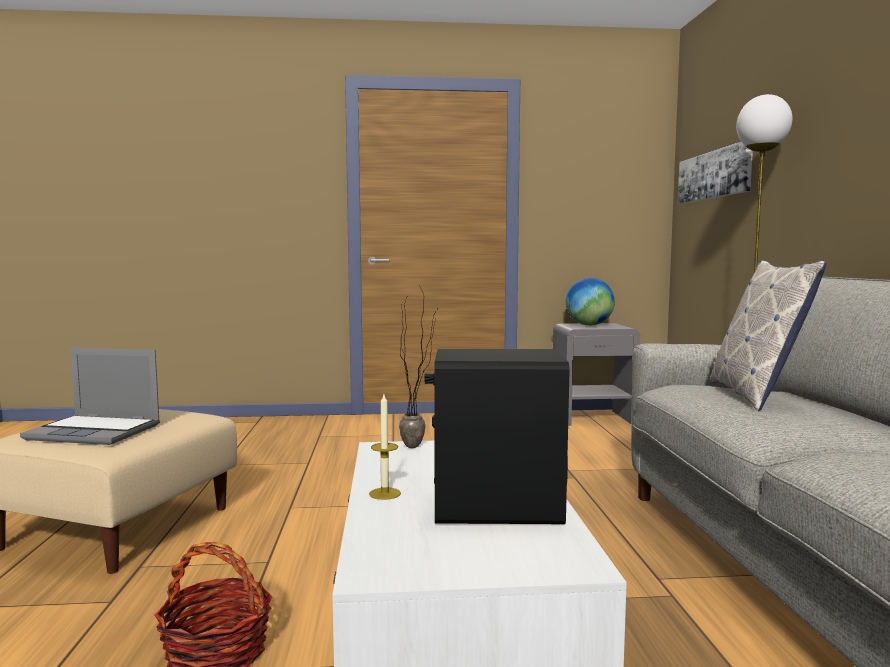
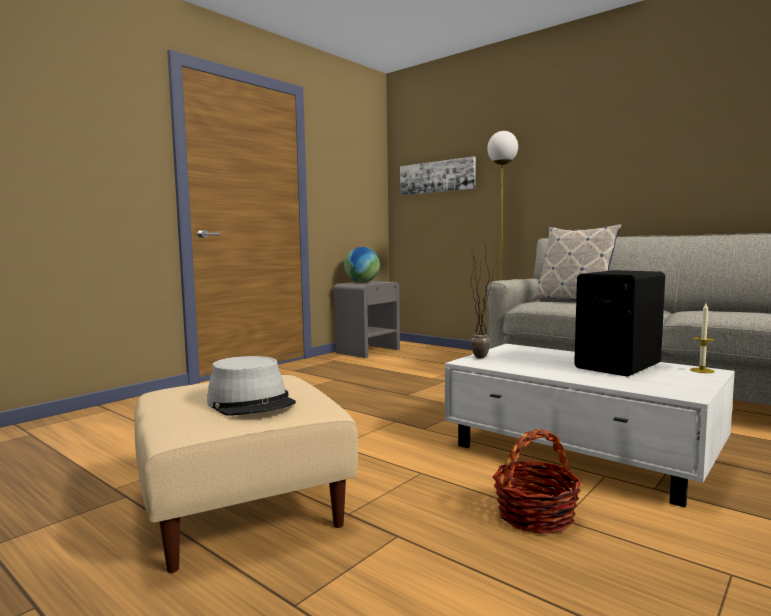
camera: 45 degrees left, 0 degrees up
laptop [20,348,160,445] -> grey hat [207,356,296,416]
candle [369,395,401,500] -> candle moved to [690,303,714,373]

